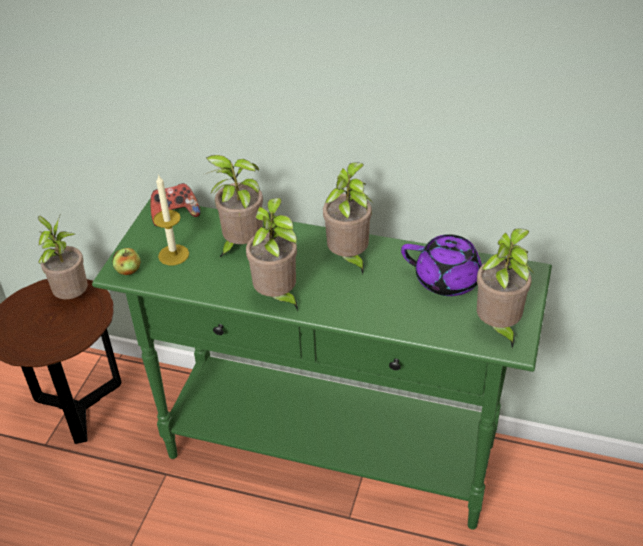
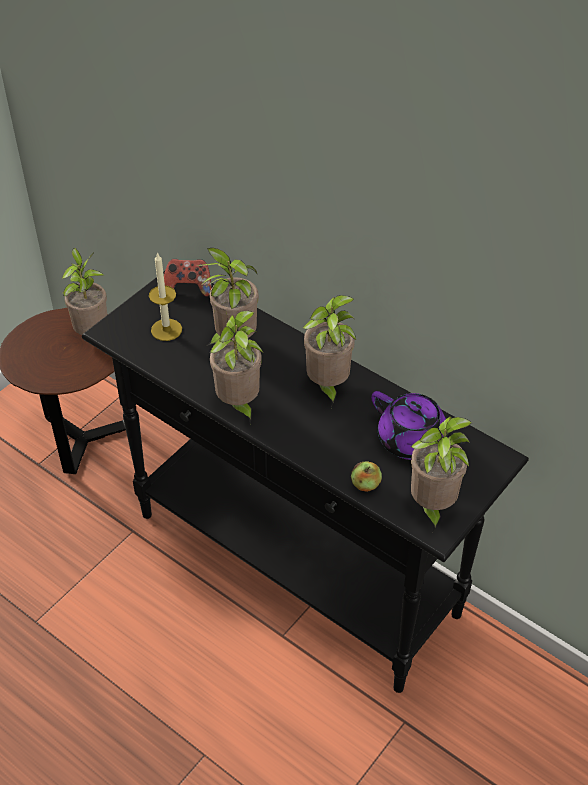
camera: 20 degrees right, 5 degrees up
green console table [92,198,552,530] -> black console table [82,271,529,693]
apple [112,248,140,275] -> apple moved to [351,462,382,492]

